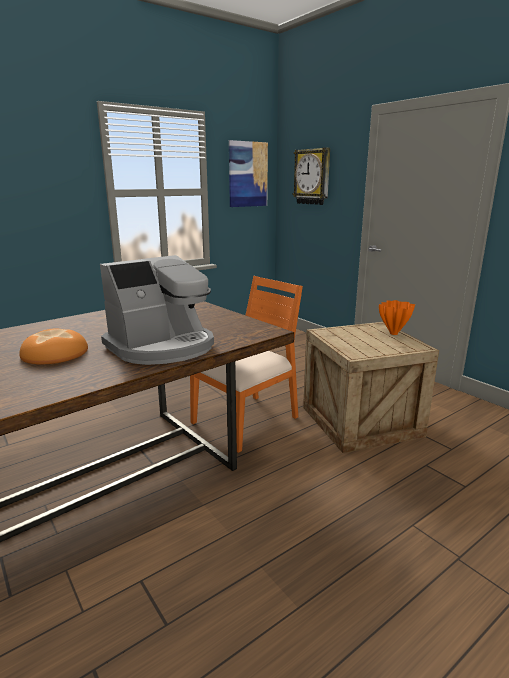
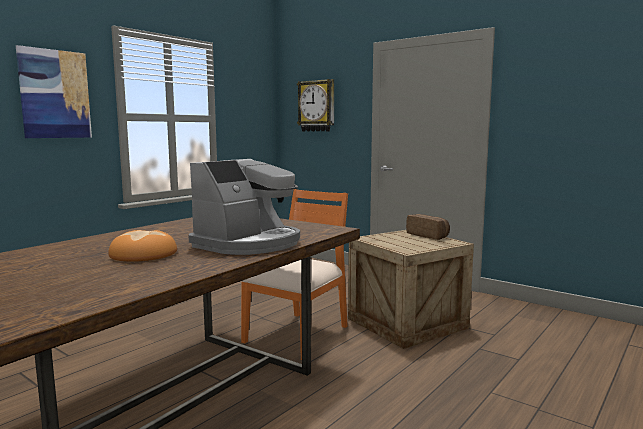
camera: 15 degrees left, 10 degrees down
picture [229,140,268,207] -> picture moved to [16,45,92,138]
orange vase [379,300,415,335] -> bread [406,214,450,240]

